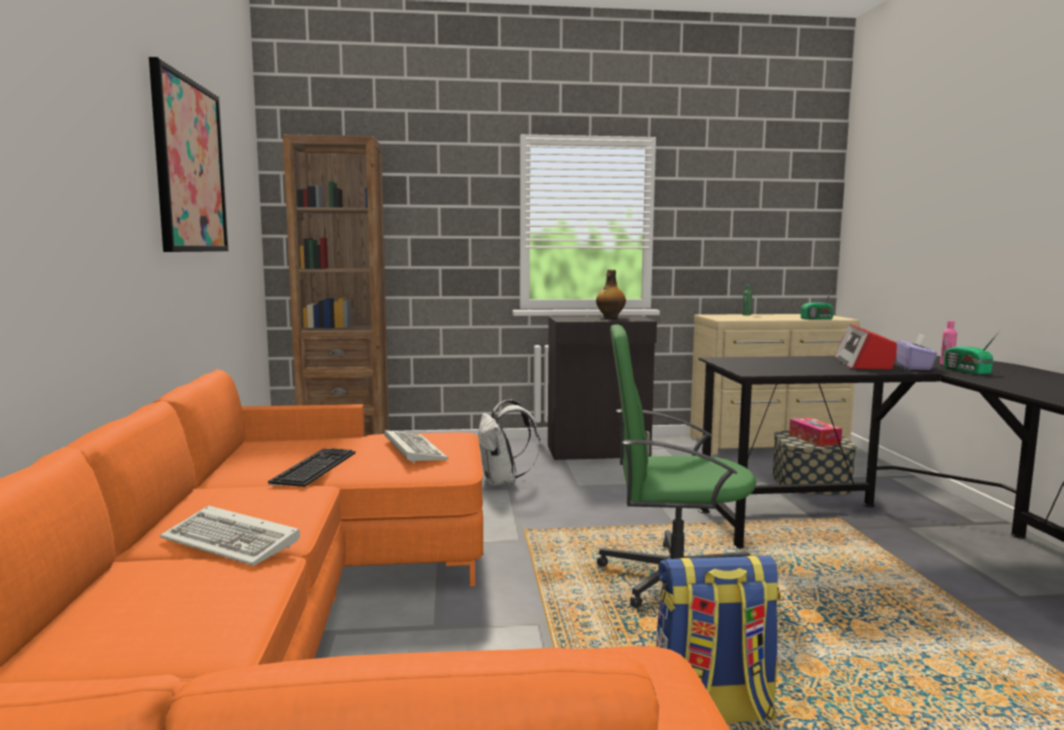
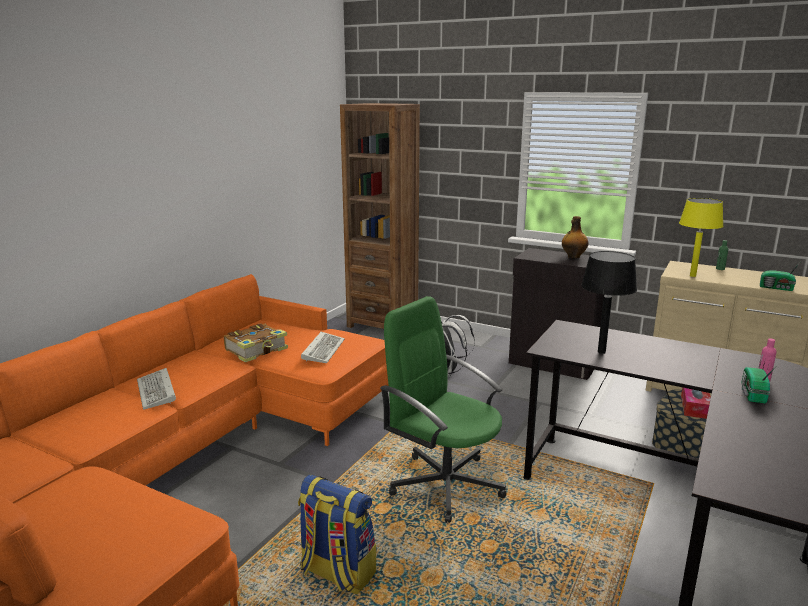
camera: 35 degrees right, 10 degrees up
picture [149,57,228,252] -> none
keyboard [268,448,356,487] -> book [224,323,288,362]
radio [835,324,897,369] -> none
purple tissue box [896,334,937,370] -> none
none -> black table lamp [581,251,637,354]
none -> yellow table lamp [679,198,723,277]

